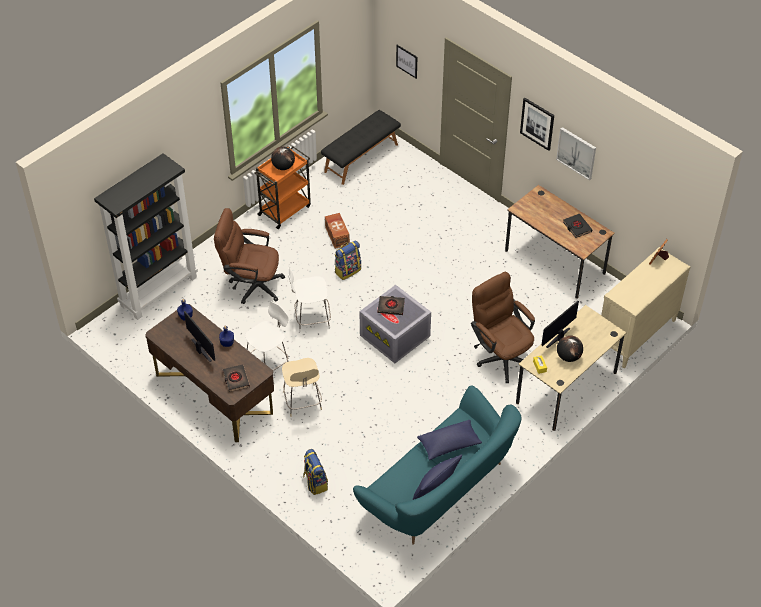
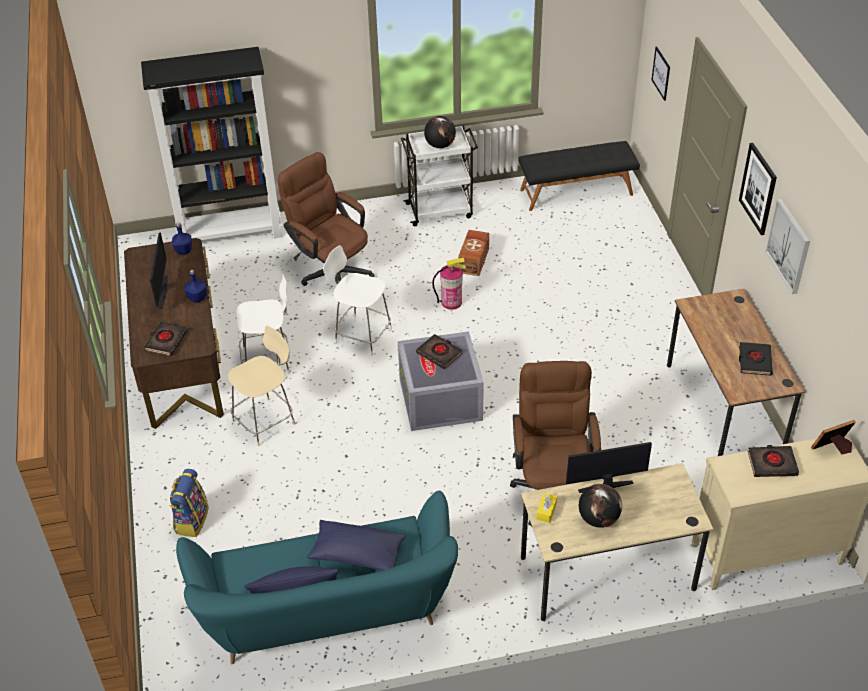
camera: 35 degrees right, 5 degrees down
orange cart [254,146,311,229] -> white cart [401,126,478,227]
beige chair [282,358,322,417] -> beige chair turned 150 degrees counterclockwise [228,326,295,446]
backpack [335,240,361,280] -> fire extinguisher [432,258,466,310]
none -> black book [748,445,799,477]

